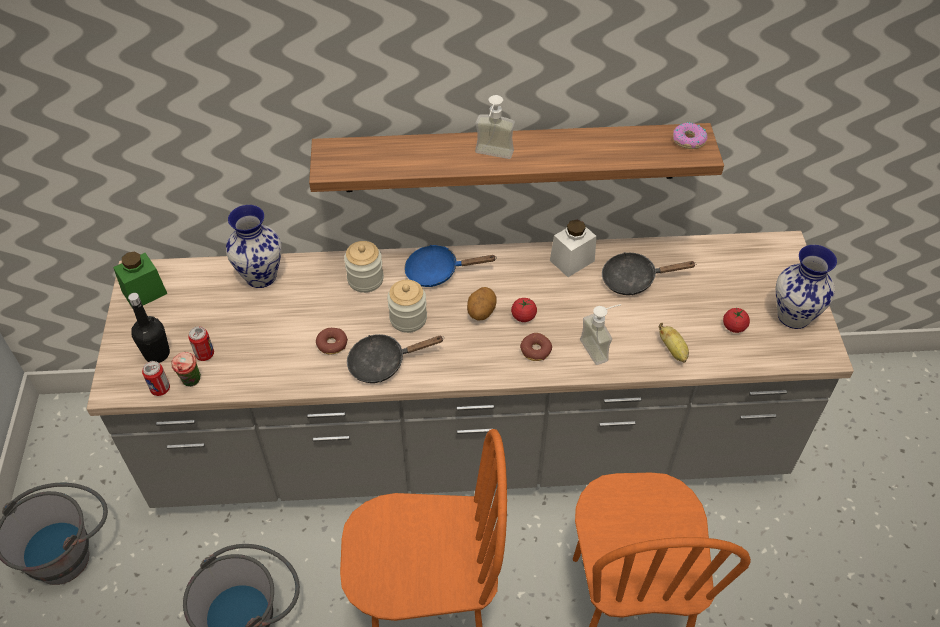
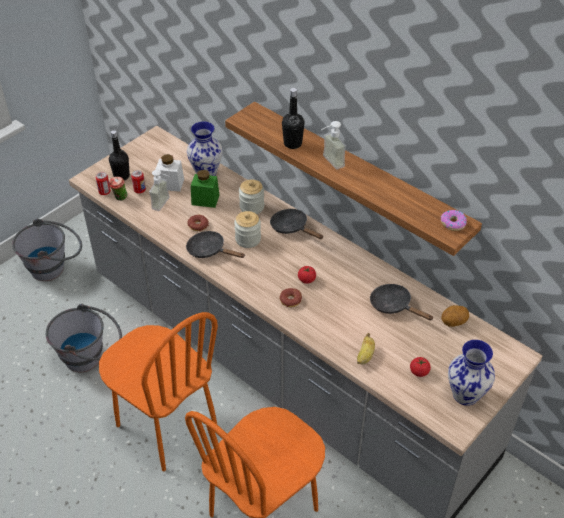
camera: 45 degrees right, 5 degrees down
green jar [113,252,167,309] -> green jar moved to [191,170,219,208]
blue frying pan [404,245,495,287] -> black frying pan [270,209,324,239]
potato [467,287,497,321] -> potato moved to [441,305,469,327]
white jar [550,220,597,277] -> white jar moved to [155,154,184,192]
soap dispenser [580,304,621,365] -> soap dispenser moved to [149,170,170,211]
none -> black bottle [282,88,305,149]

